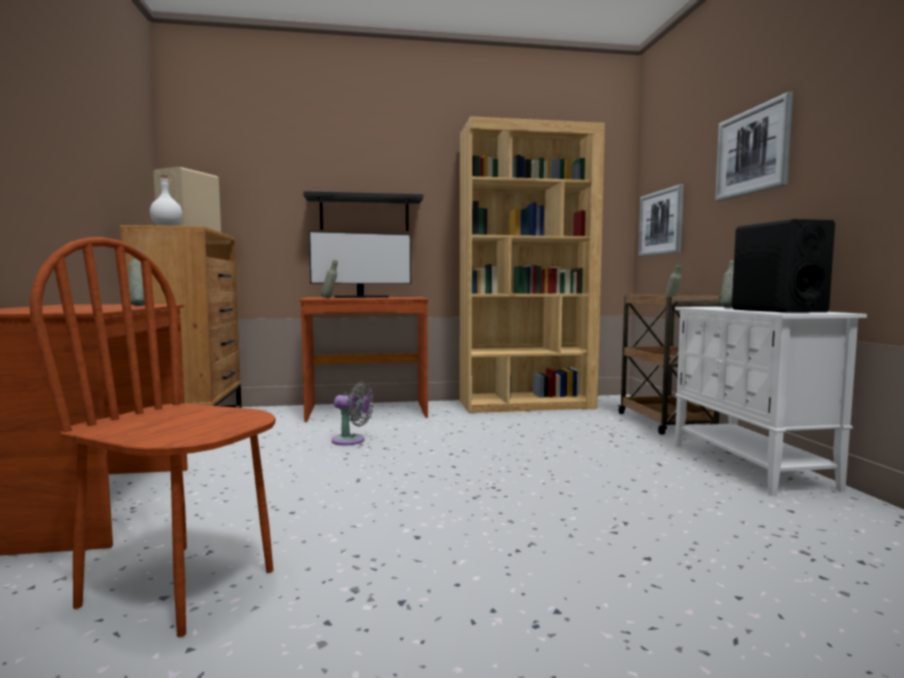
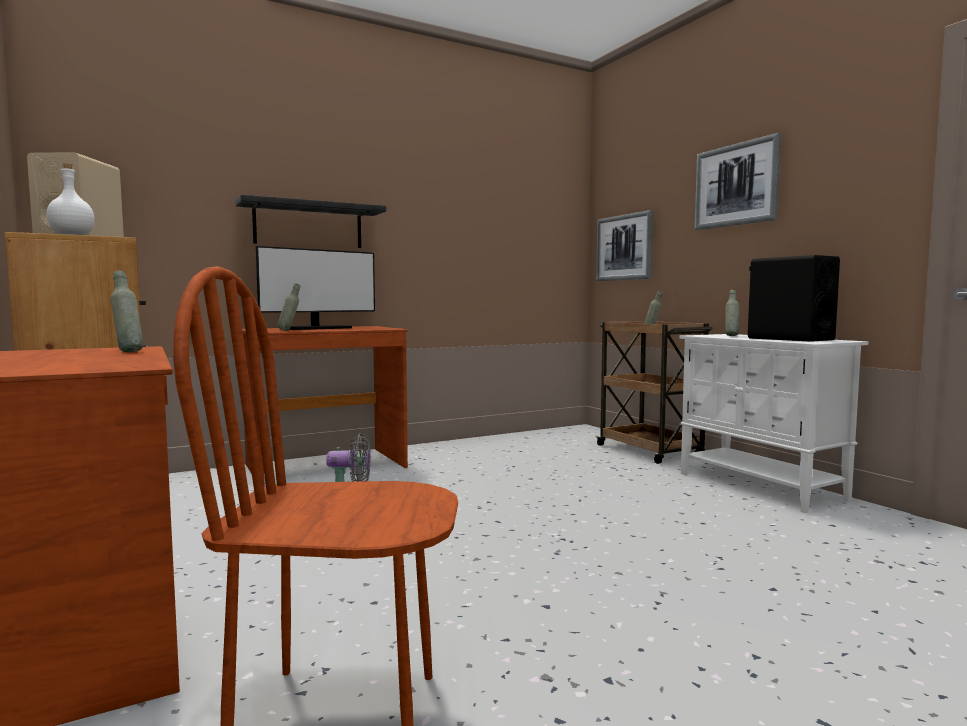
camera: 20 degrees left, 0 degrees up
brown bookcase [460,117,605,413] -> none

